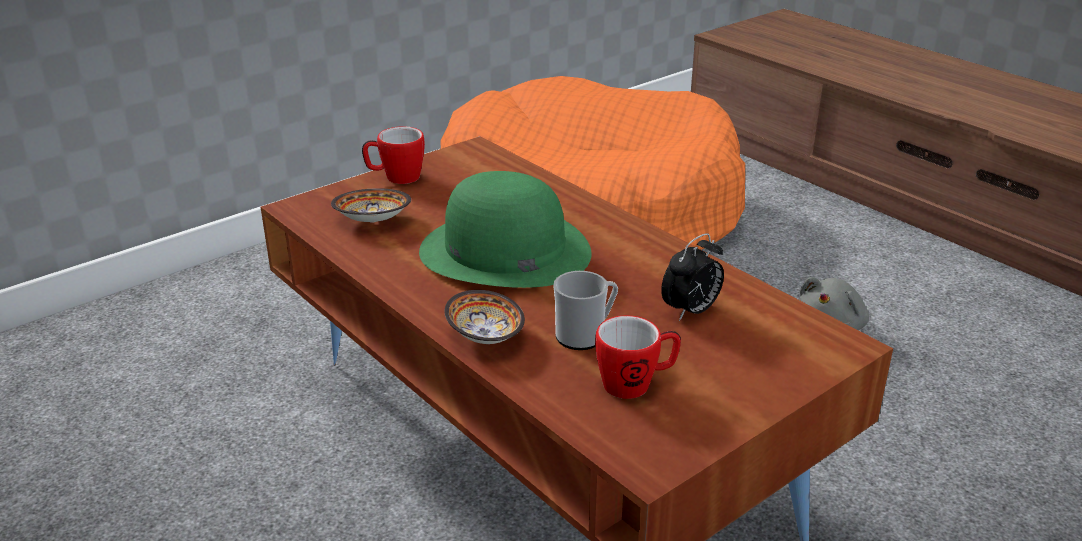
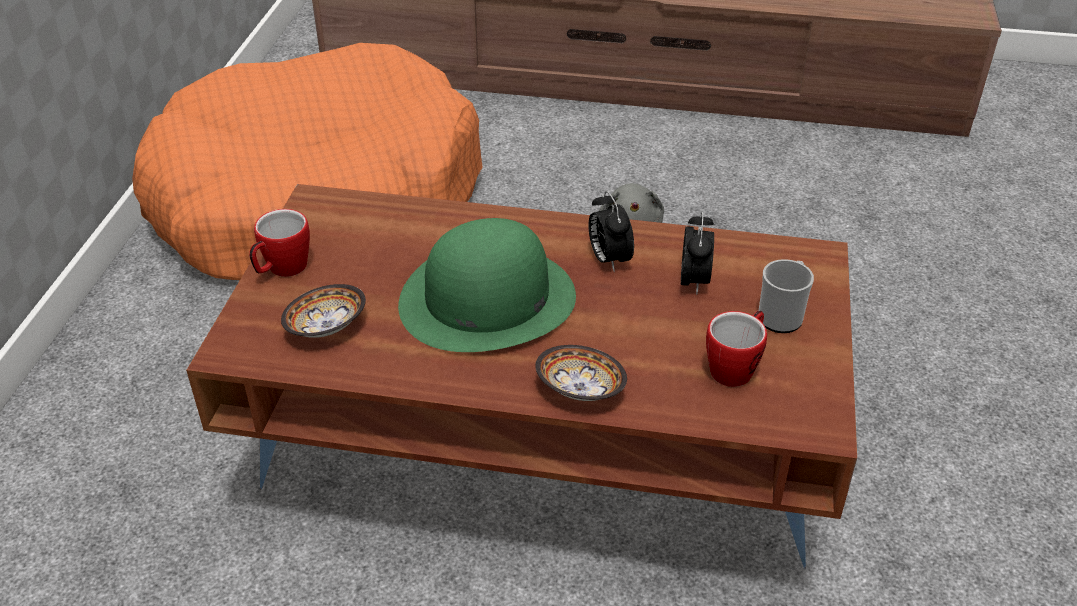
camera: 40 degrees left, 10 degrees up
mug [553,271,618,350] -> mug moved to [759,259,814,333]
none -> alarm clock [588,190,634,272]

